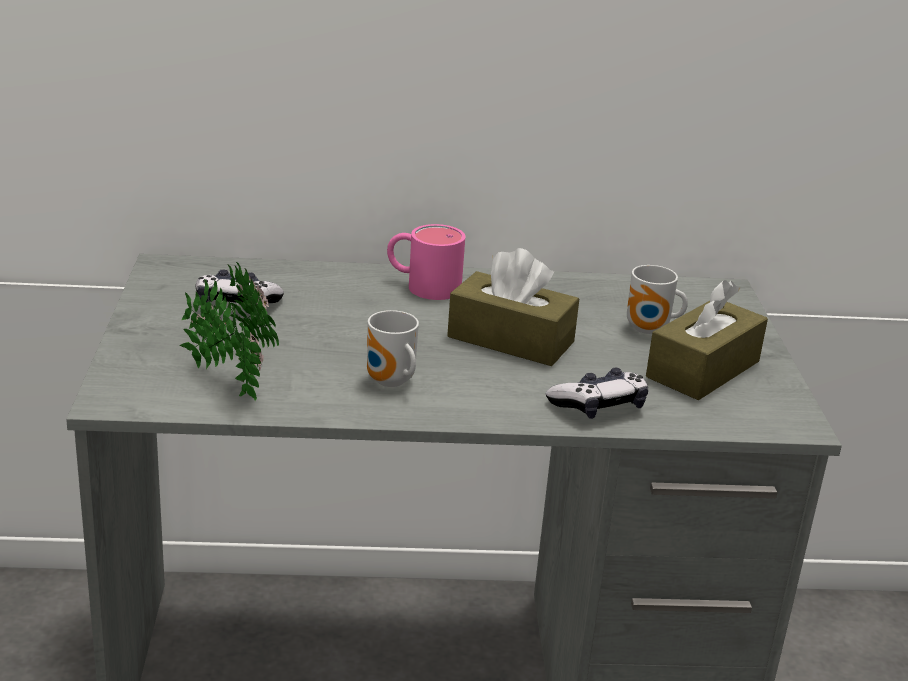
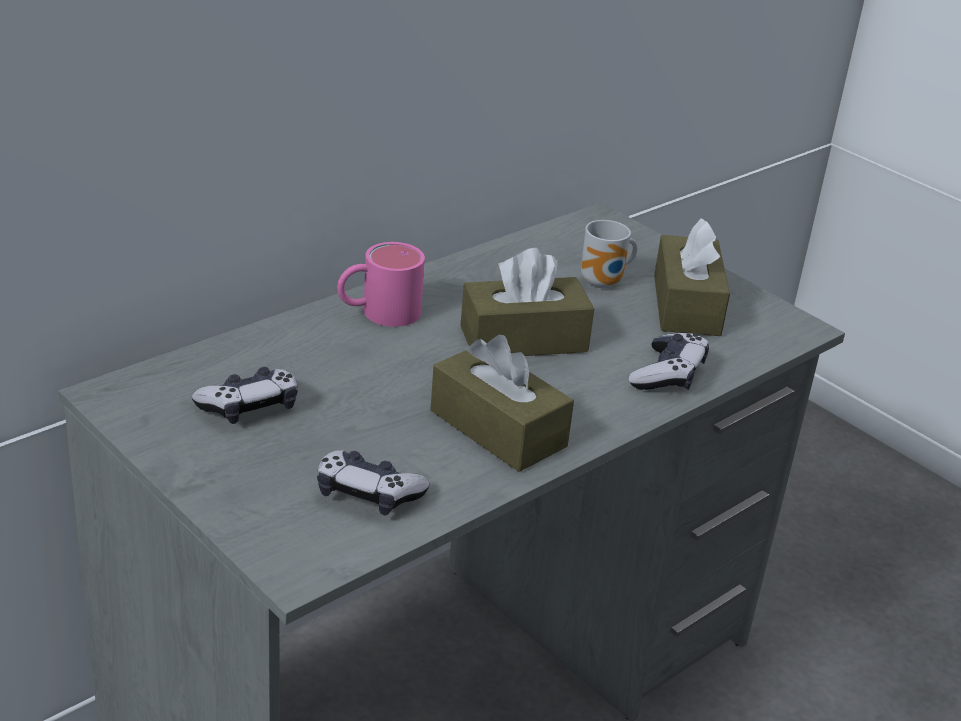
camera: 40 degrees left, 5 degrees up
potted plant [180,262,279,401] -> game controller [317,450,430,515]
mug [367,310,419,387] -> brown tissue box [430,335,574,472]

